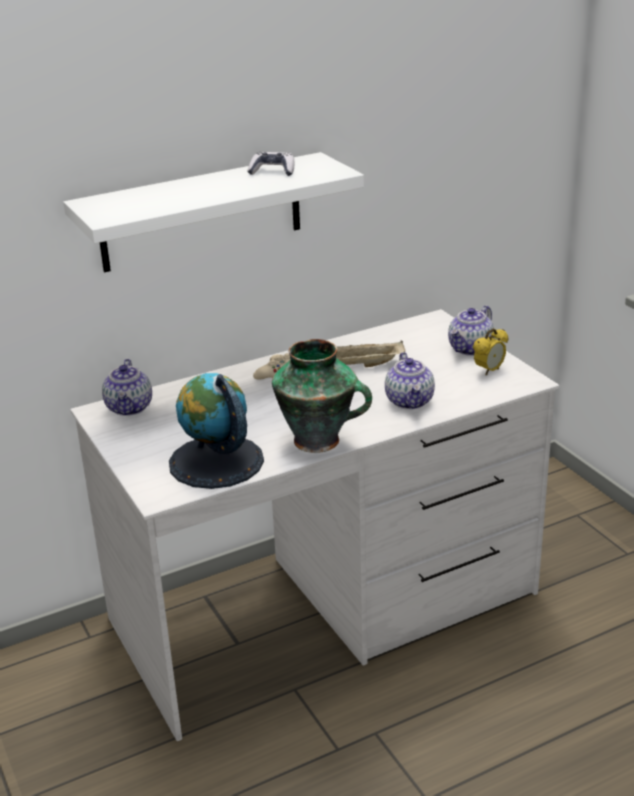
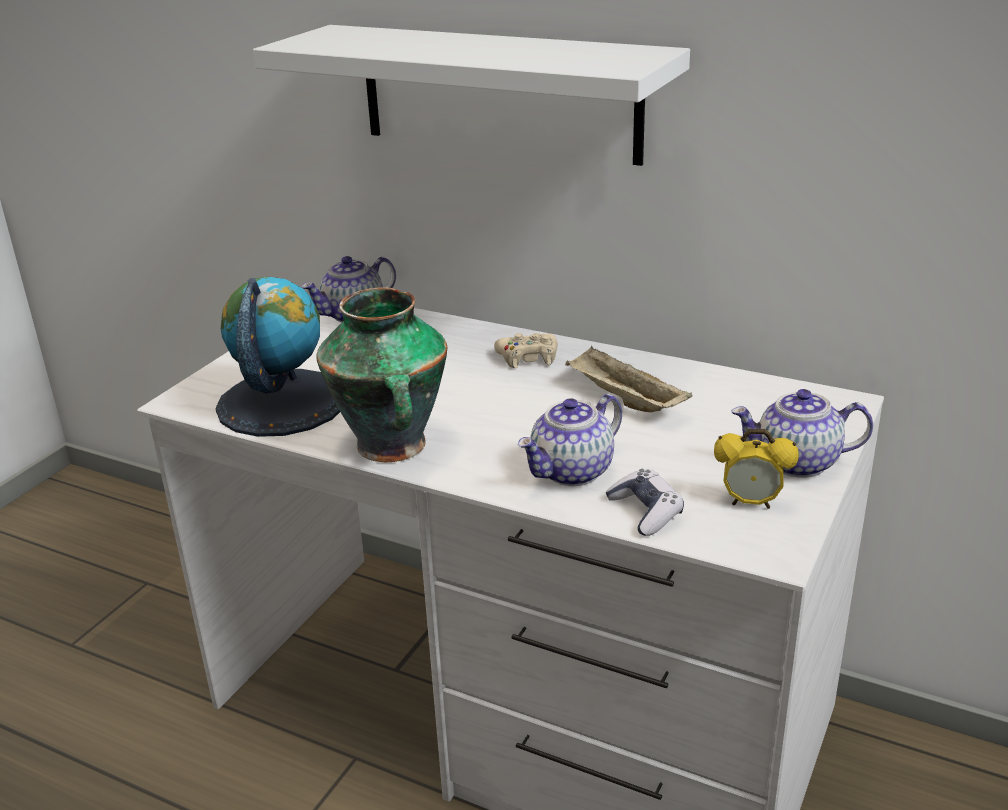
camera: 55 degrees right, 0 degrees up
game controller [247,152,295,176] -> game controller moved to [606,469,684,536]

